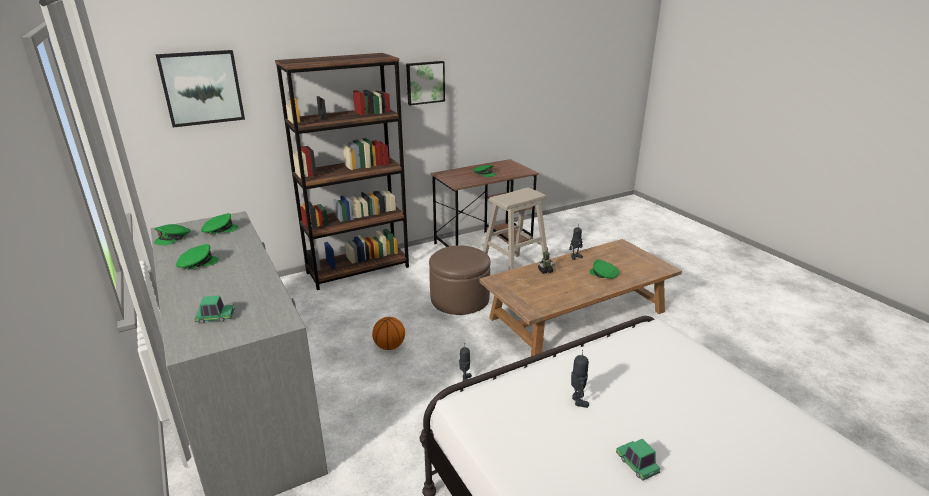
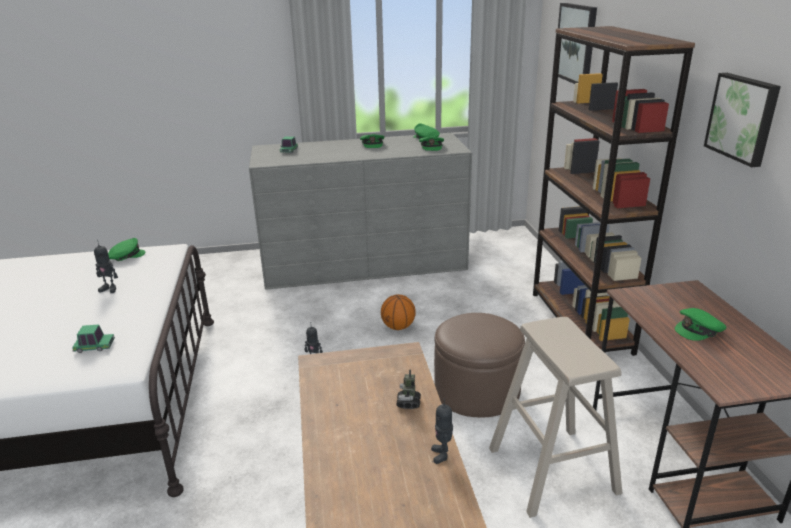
camera: 110 degrees right, 0 degrees up
green cap [589,259,619,279] -> green cap moved to [108,238,145,261]
toy car [616,439,660,480] -> toy car moved to [72,324,115,353]

